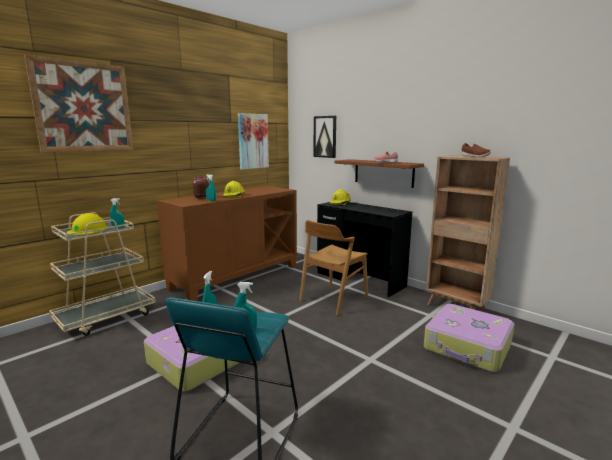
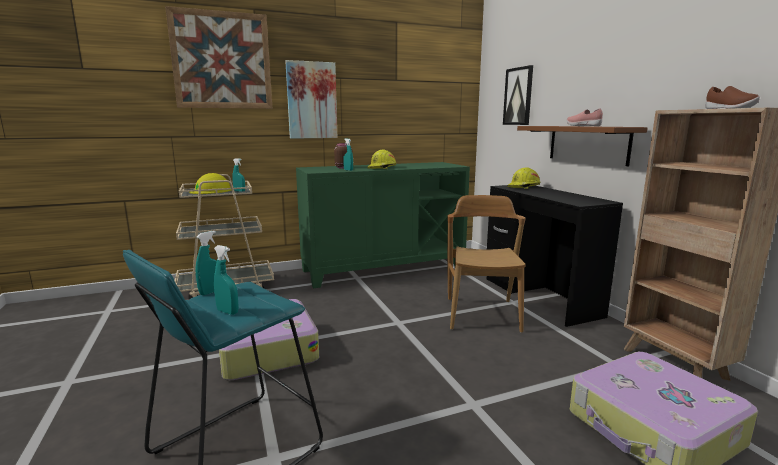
camera: 25 degrees right, 0 degrees up
brown cabinet [157,186,297,301] -> green cabinet [296,162,470,288]
picture [238,113,269,170] -> picture moved to [285,60,337,139]
brown chair [299,220,368,315] -> brown chair turned 120 degrees clockwise [447,195,526,333]

